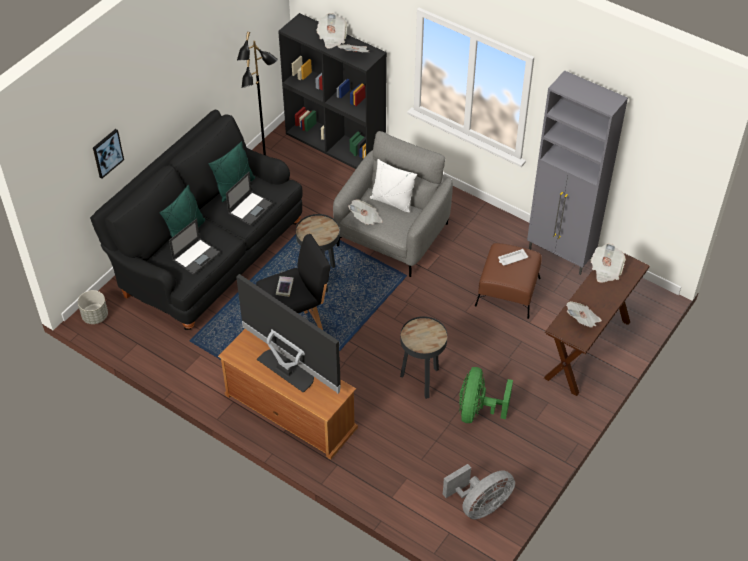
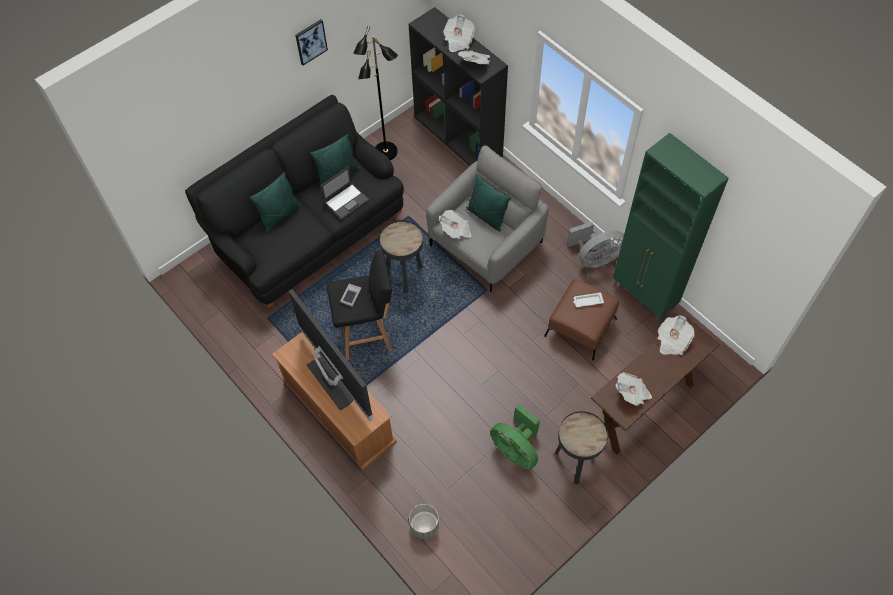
camera: 15 degrees right, 10 degrees up
grey planter [78,290,108,324] -> grey planter moved to [409,504,439,539]
picture [93,129,124,179] -> picture moved to [295,19,328,65]
laptop [169,219,220,275] -> none
white pillow [370,159,417,213] -> green pillow [466,174,511,231]
black side table [400,316,448,399] -> black side table moved to [554,411,608,484]
grey fan [443,464,515,519] -> grey fan moved to [567,222,624,268]
green fan [459,367,513,423] -> green fan turned 75 degrees counterclockwise [490,404,540,470]
grey cabinet [527,70,628,275] -> green cabinet [613,133,729,323]

